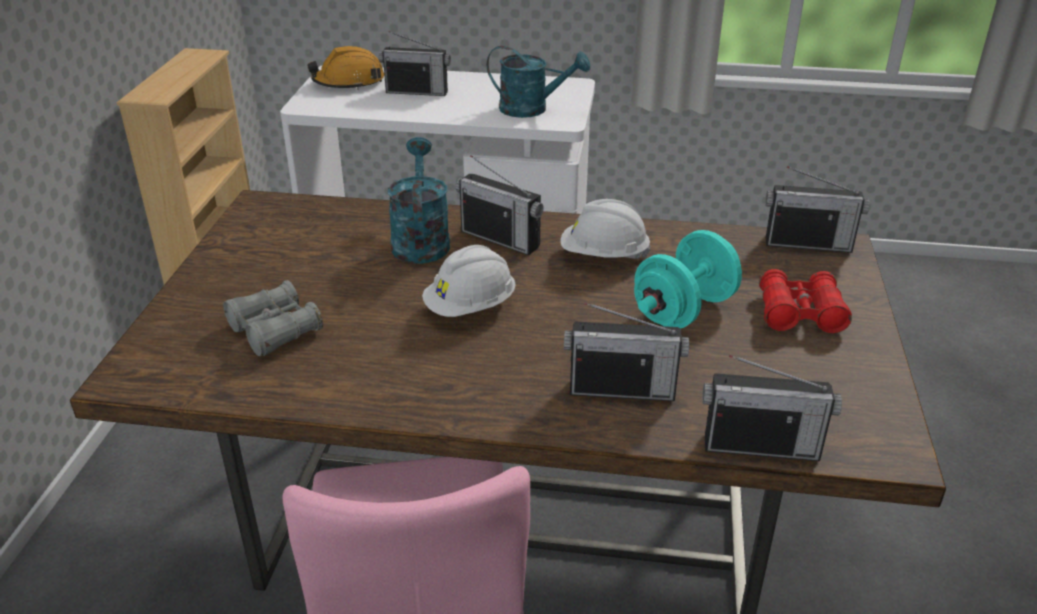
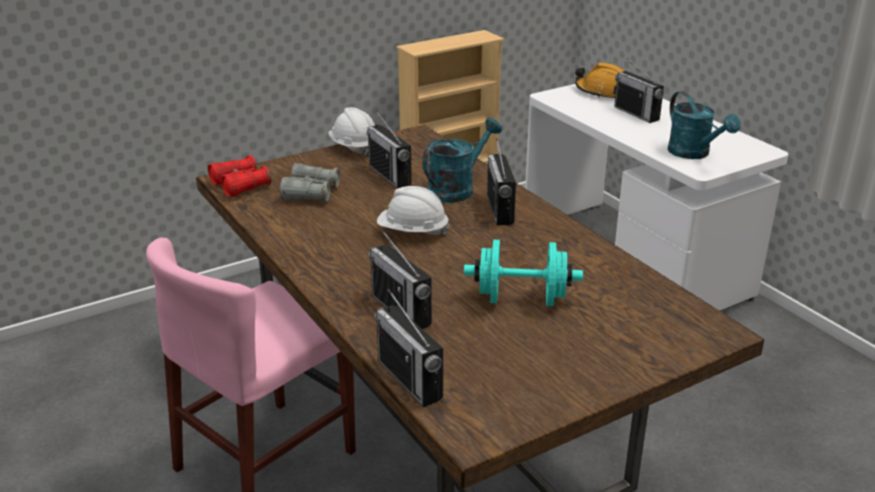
camera: 50 degrees right, 5 degrees down
white hard hat [560,199,651,259] -> white hard hat moved to [328,107,375,157]
red binoculars [759,269,852,333] -> red binoculars moved to [208,155,272,197]
radio [765,166,870,253] -> radio moved to [367,110,412,189]

